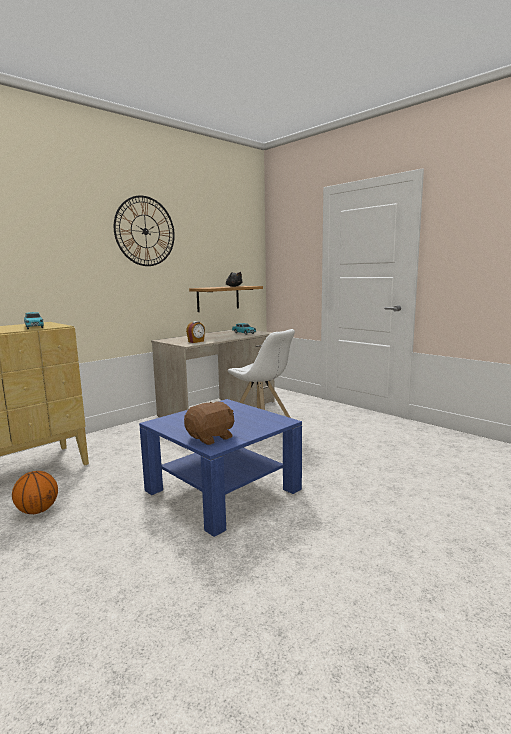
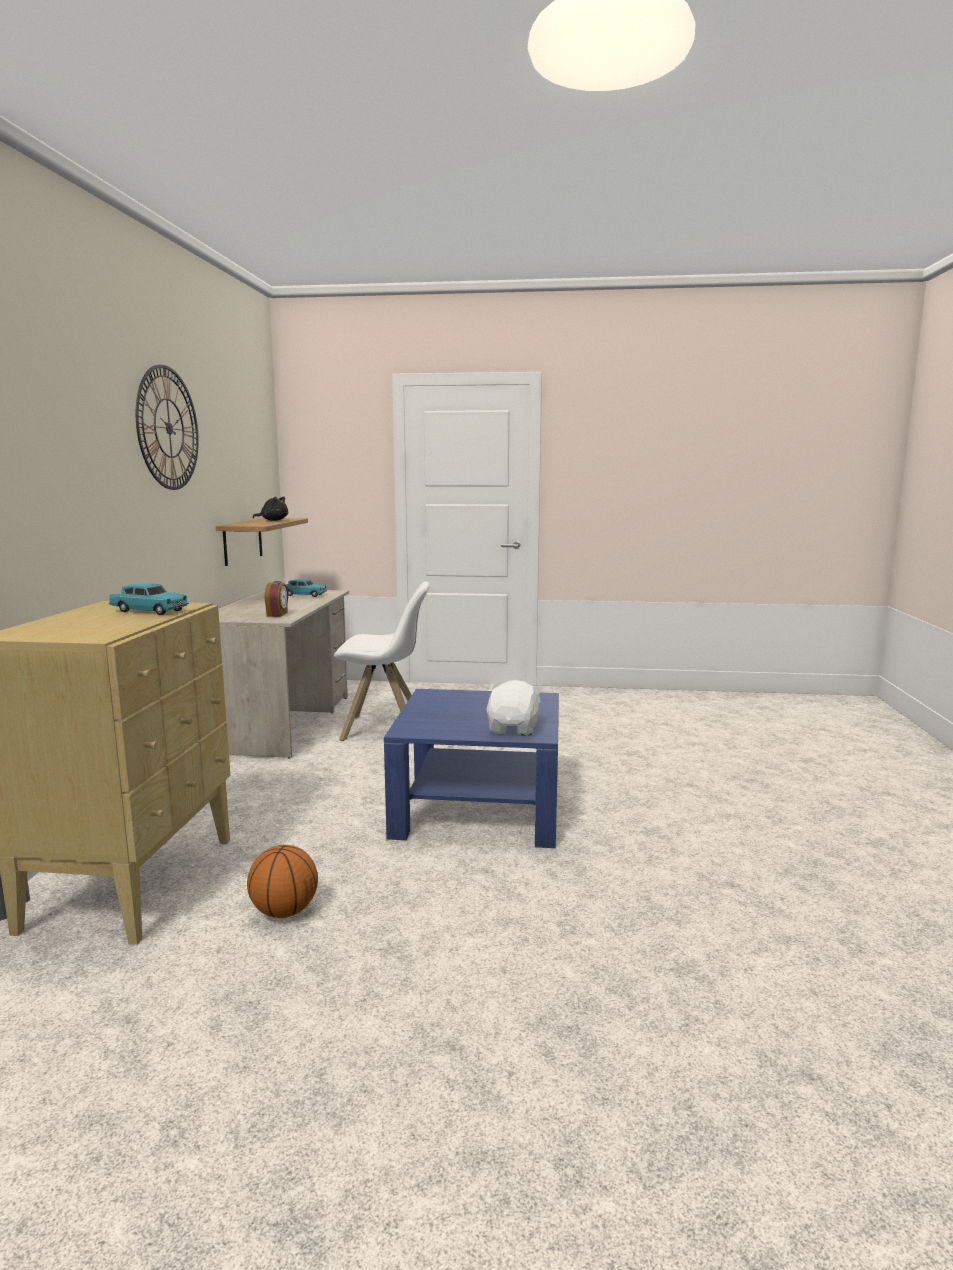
camera: 40 degrees left, 0 degrees up
brown plush toy [184,401,234,445] -> white plush toy [486,680,544,736]

